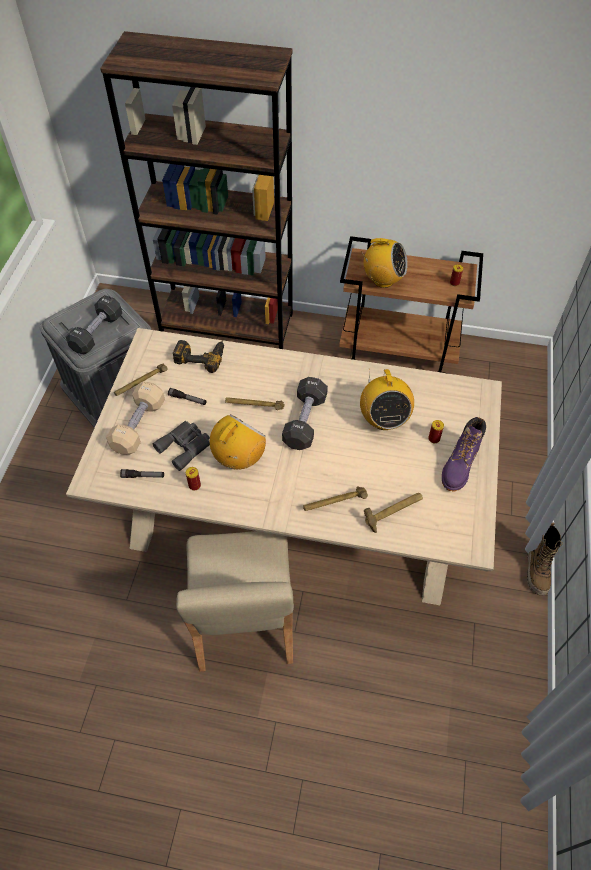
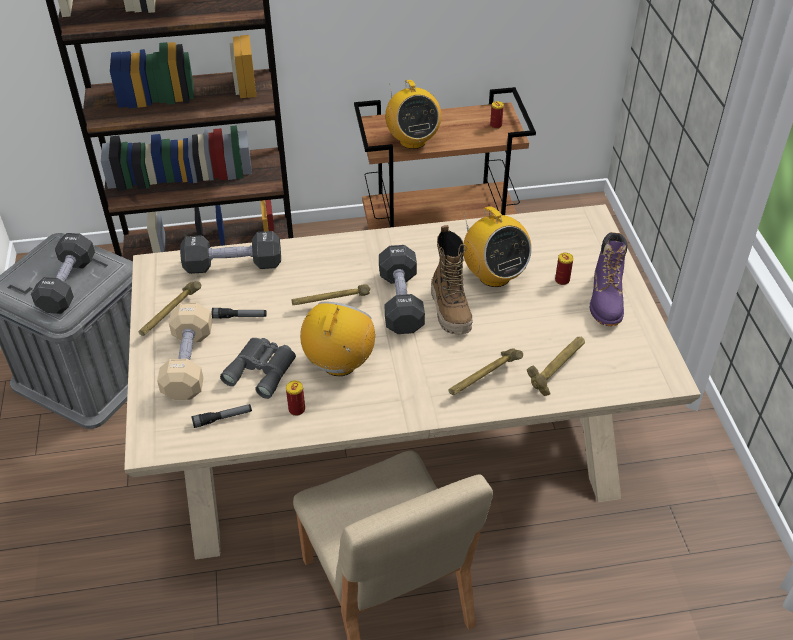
camera: 20 degrees left, 10 degrees down
power drill [173,340,224,373] -> black dumbbell [180,231,281,274]
radio [361,238,408,288] -> radio turned 75 degrees clockwise [385,80,441,149]
boot [527,522,563,596] -> boot moved to [431,225,472,335]

